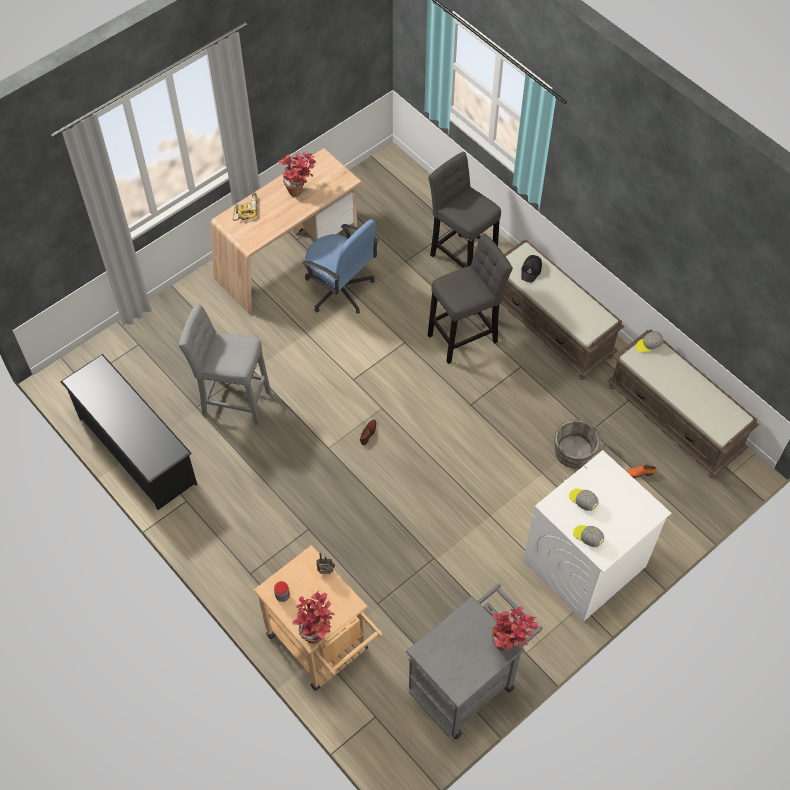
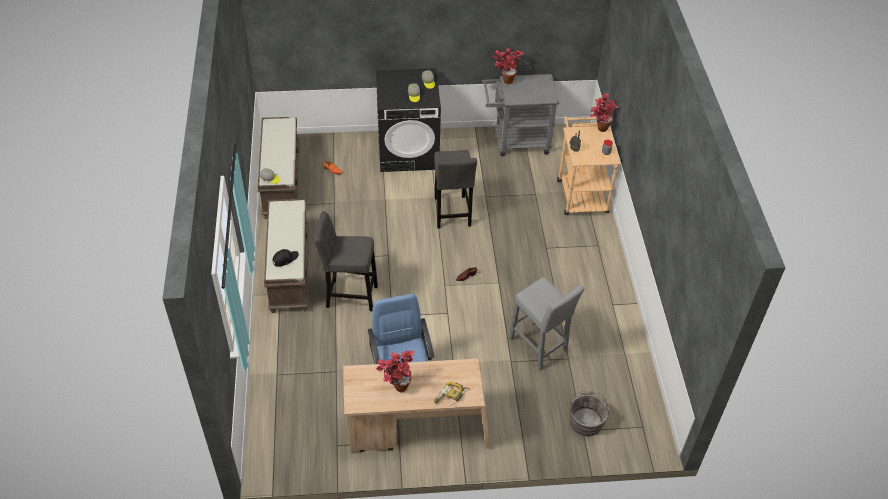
camera: 145 degrees left, 10 degrees down
black shoe rack [60,354,197,510] -> none
grey stool [428,152,501,268] -> grey stool moved to [434,150,477,229]
white washing machine [523,450,671,622] -> black washing machine [376,68,441,172]
grey bucket [555,420,605,468] -> grey bucket moved to [569,391,609,436]

